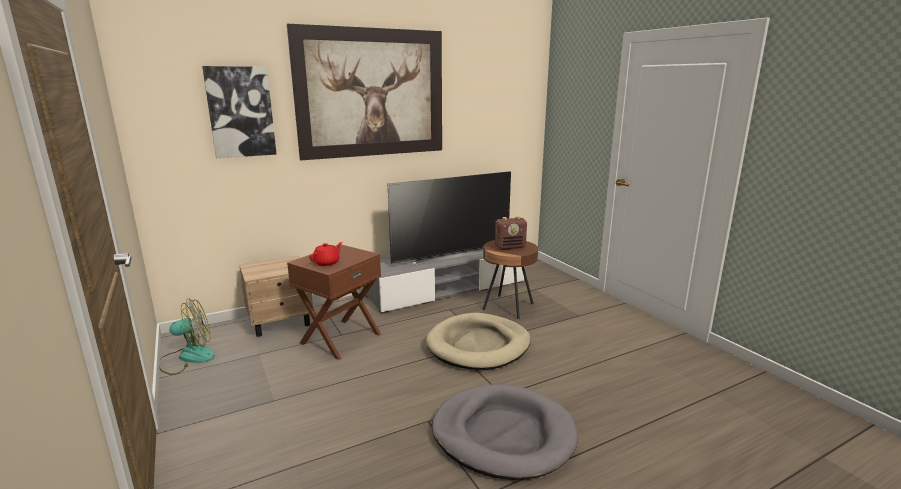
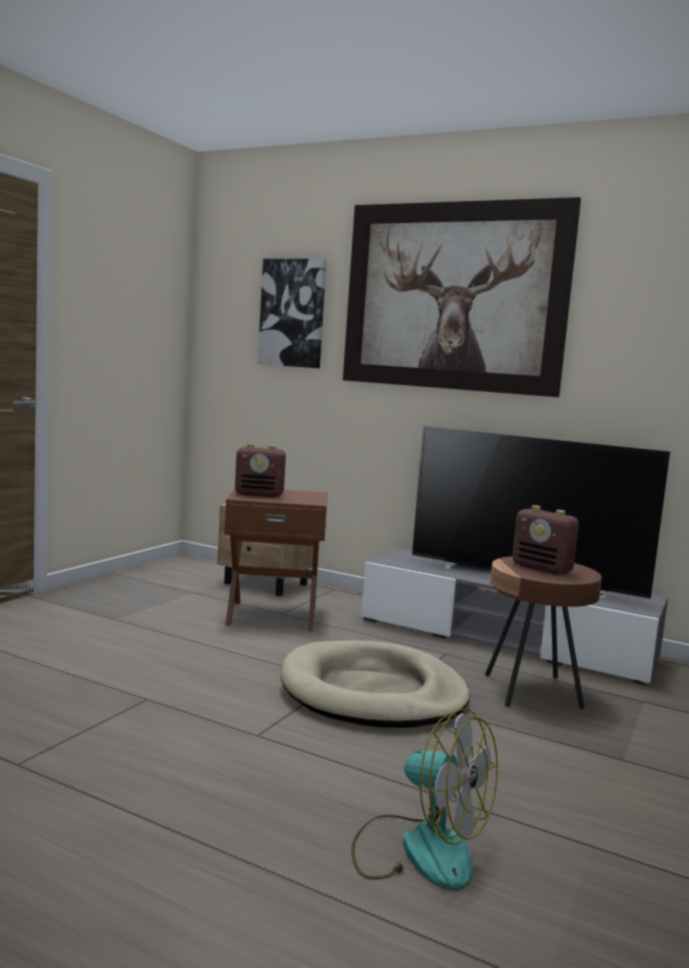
camera: 55 degrees right, 10 degrees down
fan [159,298,215,375] -> fan moved to [351,709,498,891]
red teapot [309,242,342,266] -> radio [235,444,286,497]
grey dog bed [432,384,578,480] -> none

